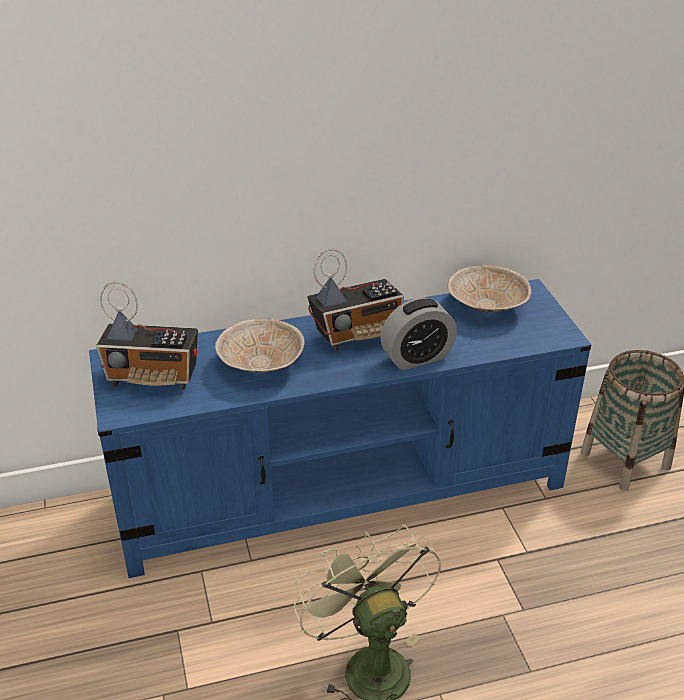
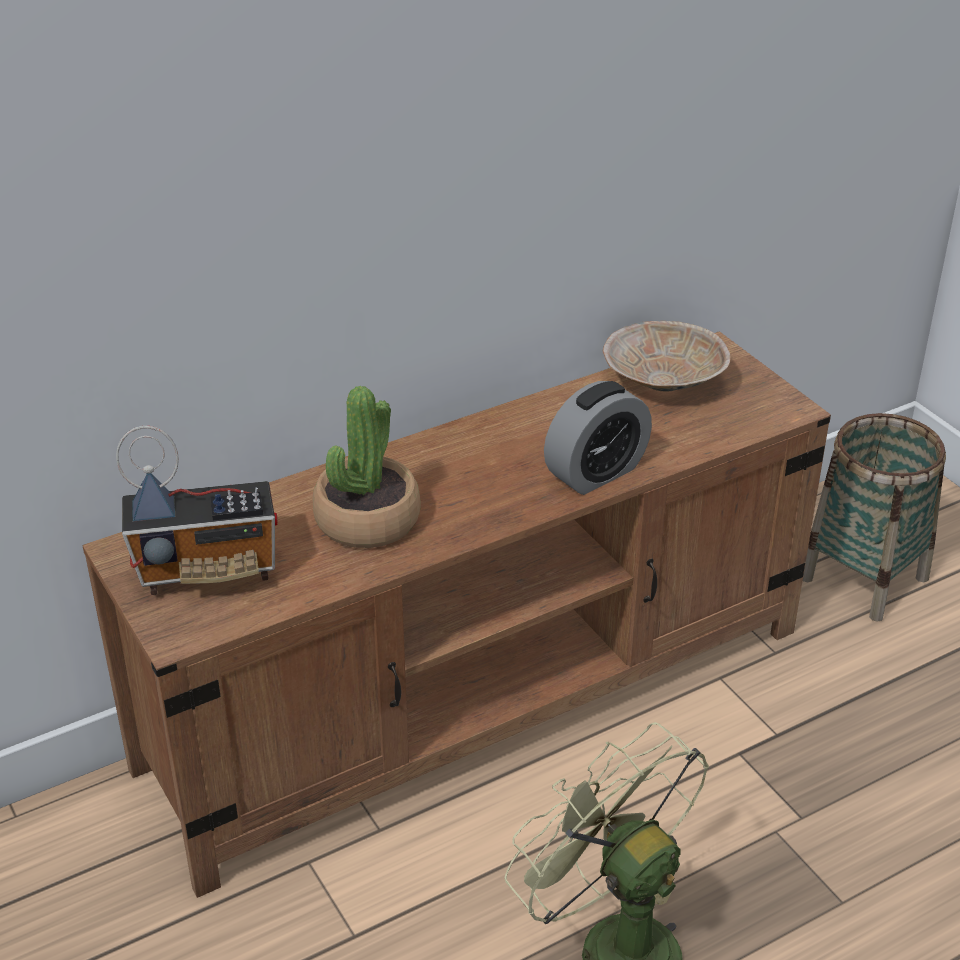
camera: 15 degrees left, 0 degrees up
blue tv stand [89,279,591,578] -> brown tv stand [83,331,831,898]
beige bowl [215,319,305,373] -> potted plant [313,386,421,548]
radio [308,249,404,351] -> none

